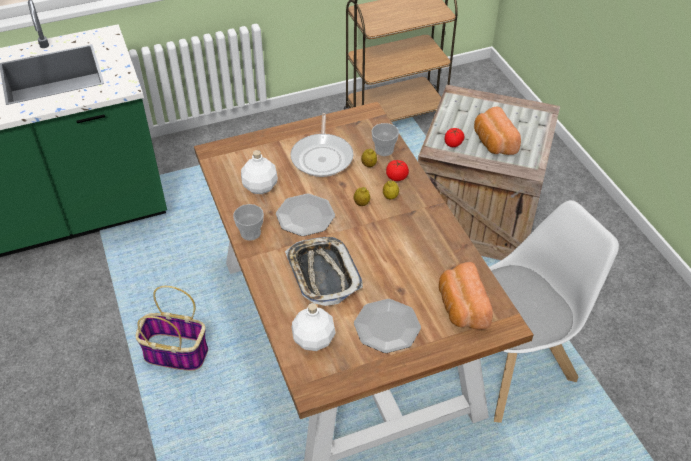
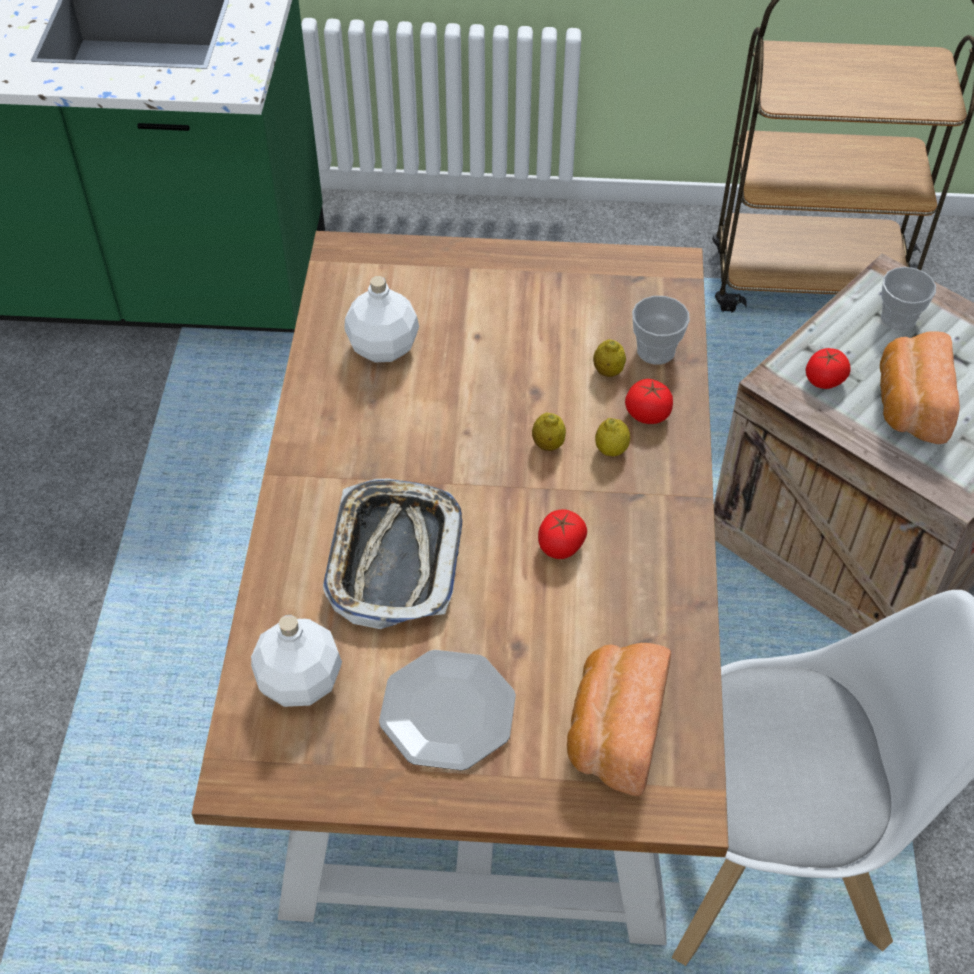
camera: 25 degrees right, 5 degrees up
basket [136,286,208,371] -> none
cup [233,204,264,241] -> cup moved to [881,267,936,331]
plate [276,194,335,236] -> none
frying pan [290,113,354,177] -> none
none -> tomato [538,509,587,559]

